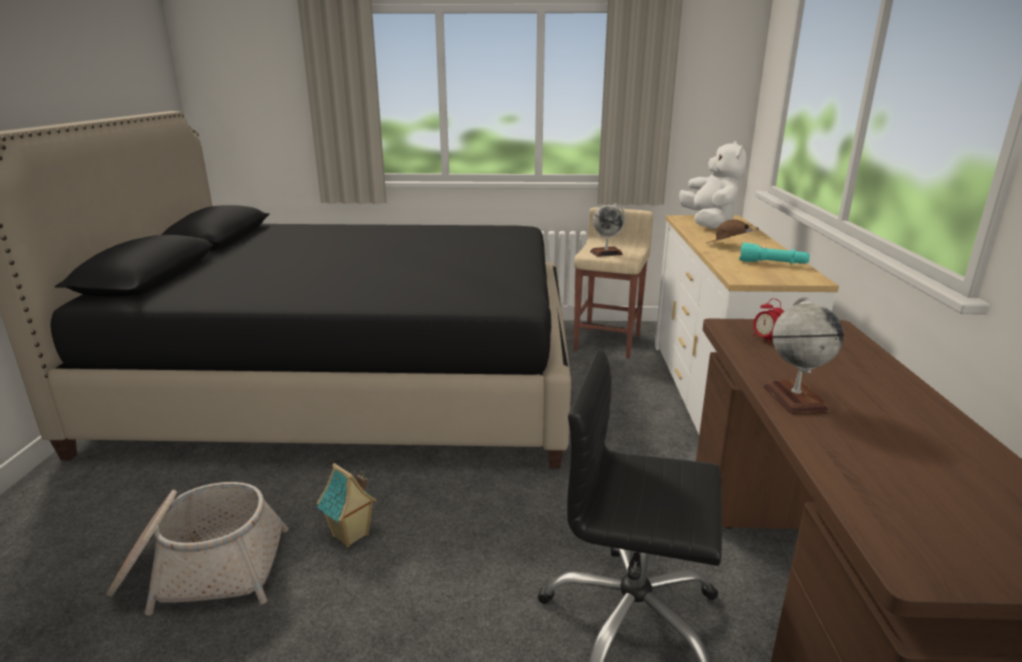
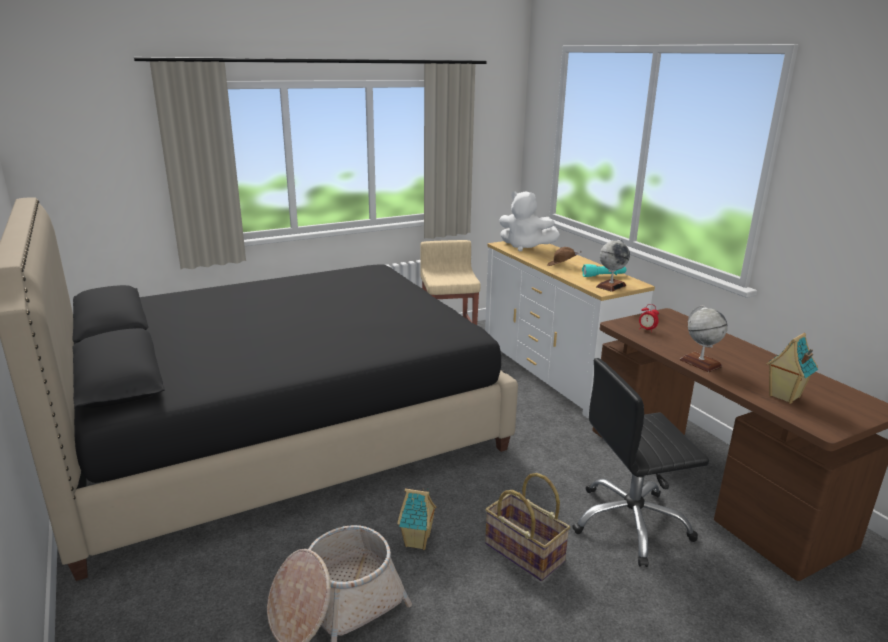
camera: 30 degrees left, 0 degrees up
globe [590,203,625,257] -> globe moved to [596,238,630,292]
white plush toy [679,141,746,229] -> white plush toy turned 150 degrees clockwise [499,191,560,252]
none -> basket [485,473,570,581]
none -> toy house [766,333,818,404]

